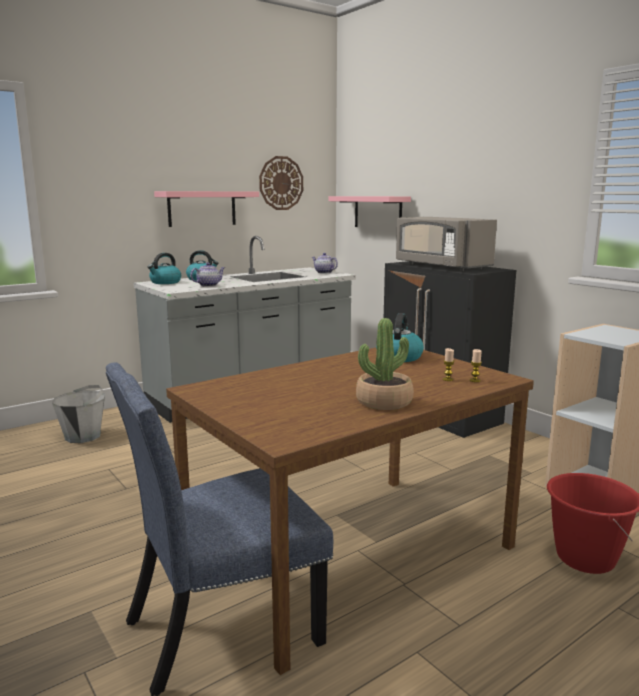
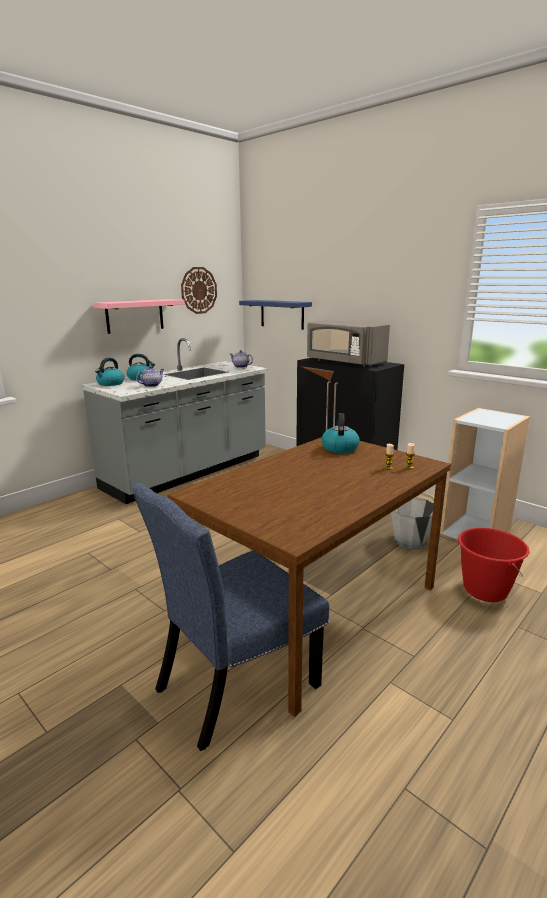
camera: 10 degrees left, 5 degrees up
grey bucket [52,385,105,443] -> grey bucket moved to [391,493,434,549]
pink shelf [328,196,411,227] -> blue shelf [239,300,312,330]
potted plant [356,318,414,410] -> none

